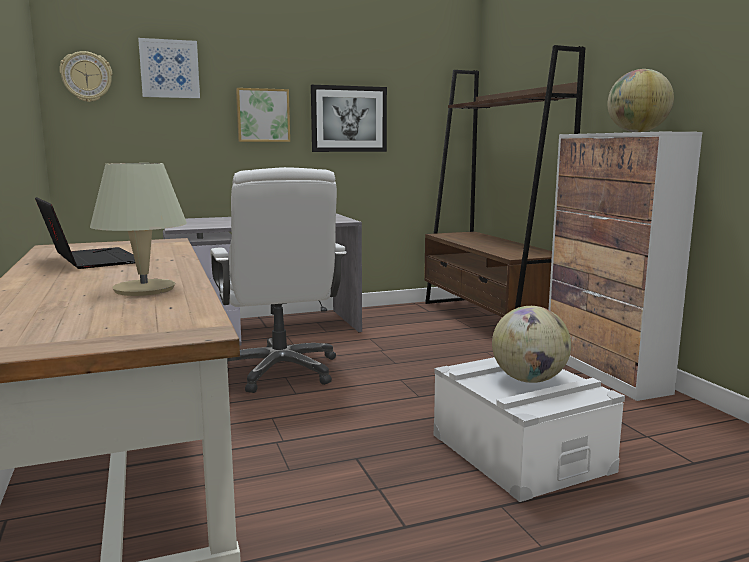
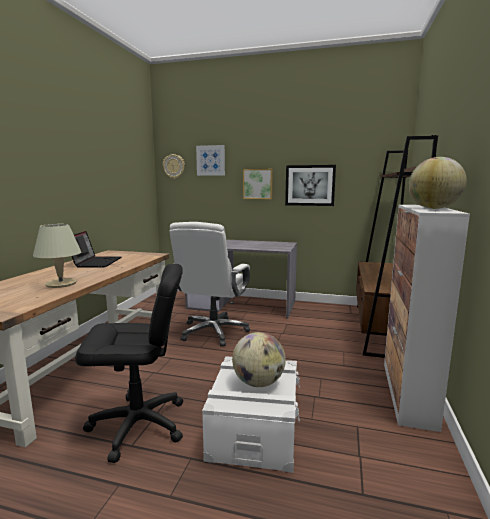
camera: 35 degrees right, 0 degrees up
none -> black office chair [75,264,183,463]

